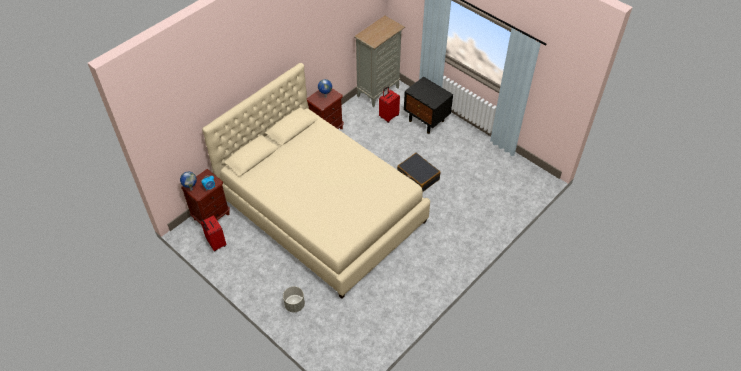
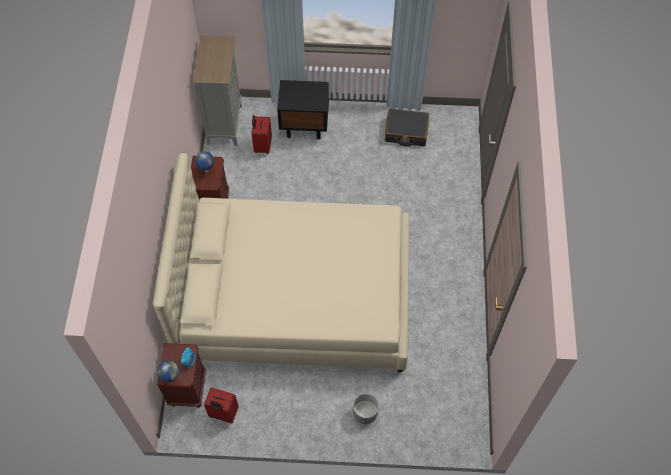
camera: 40 degrees left, 10 degrees up
black suitcase [397,153,441,192] -> black suitcase moved to [385,108,429,146]

